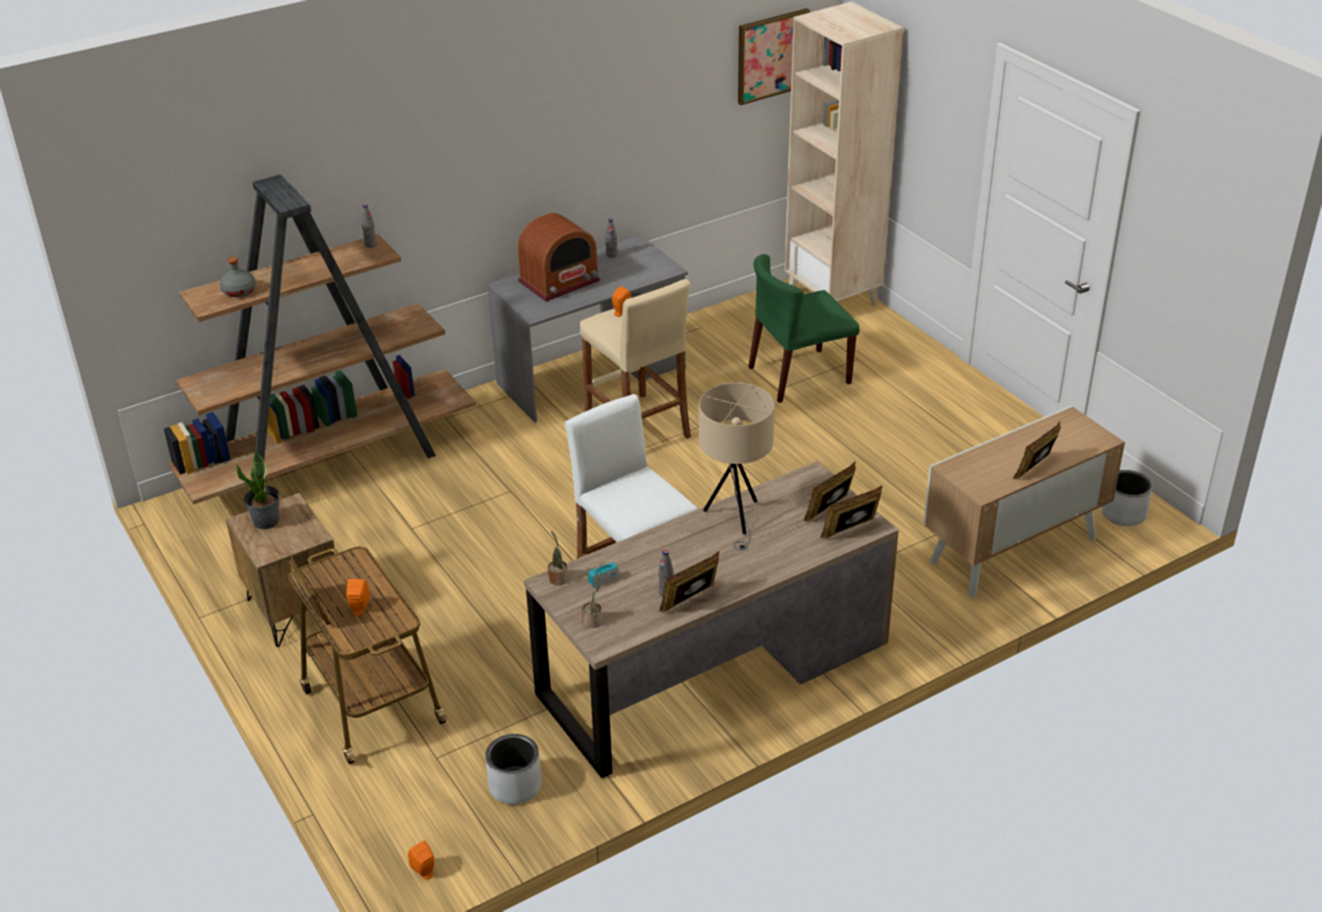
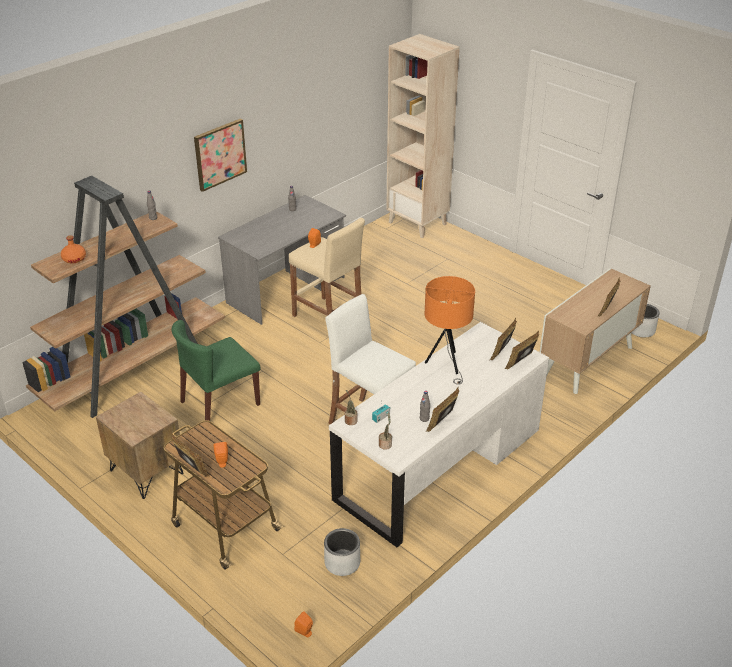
camera: 15 degrees left, 0 degrees up
grey bottle [220,257,256,297] -> orange bottle [61,235,86,264]
potted plant [236,451,280,529] -> none
radio [518,213,600,301] -> none
brown desk [524,461,899,778] -> white desk [329,322,549,547]
beige table lamp [699,382,775,550] -> orange table lamp [425,276,475,385]
picture [738,8,810,105] -> picture moved to [194,119,247,192]
green chair [748,254,860,403] -> green chair moved to [171,320,260,421]

